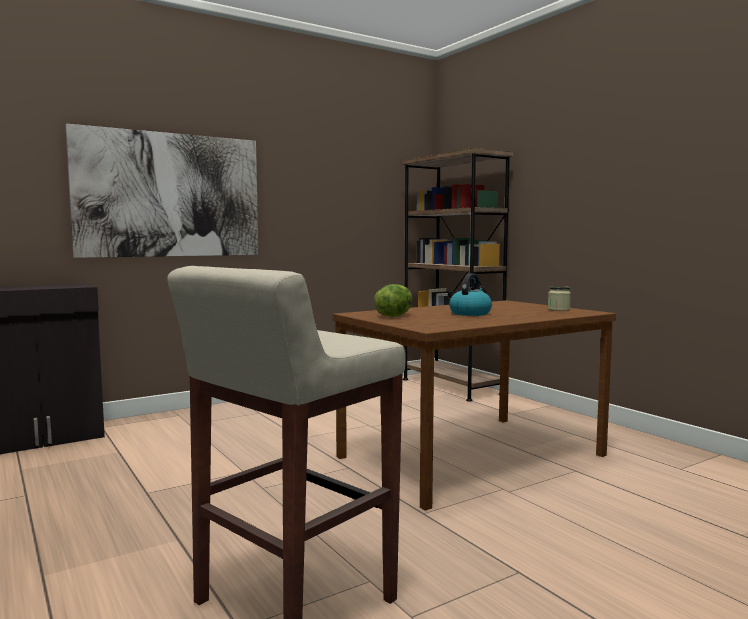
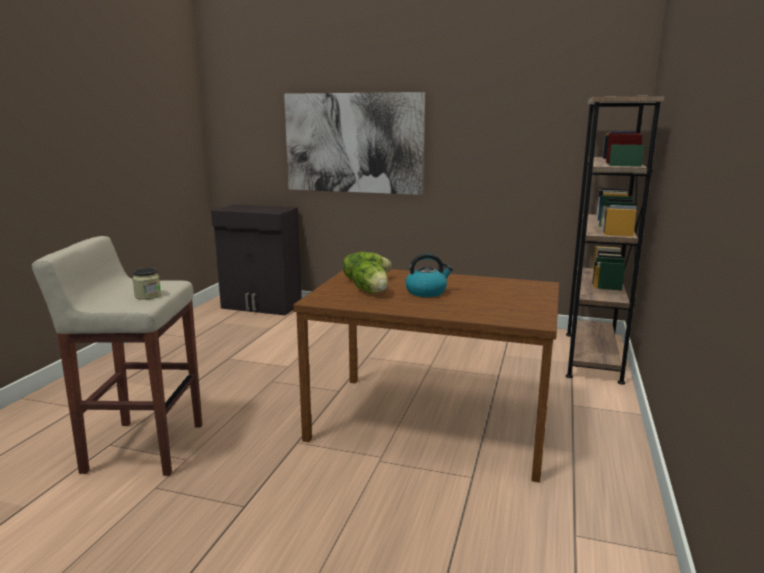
camera: 50 degrees right, 10 degrees up
jar [548,286,571,311] -> jar moved to [132,268,161,300]
none -> lettuce [352,261,388,293]

